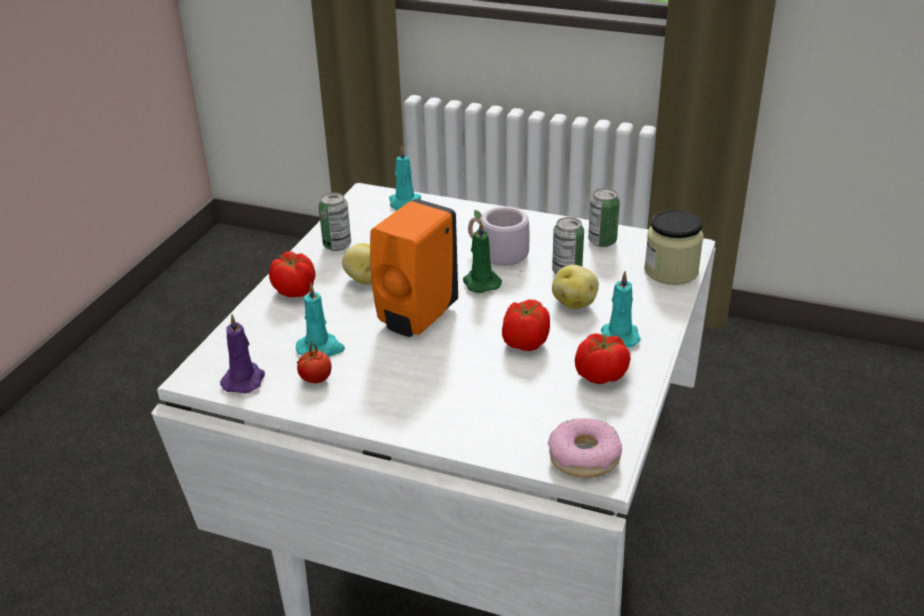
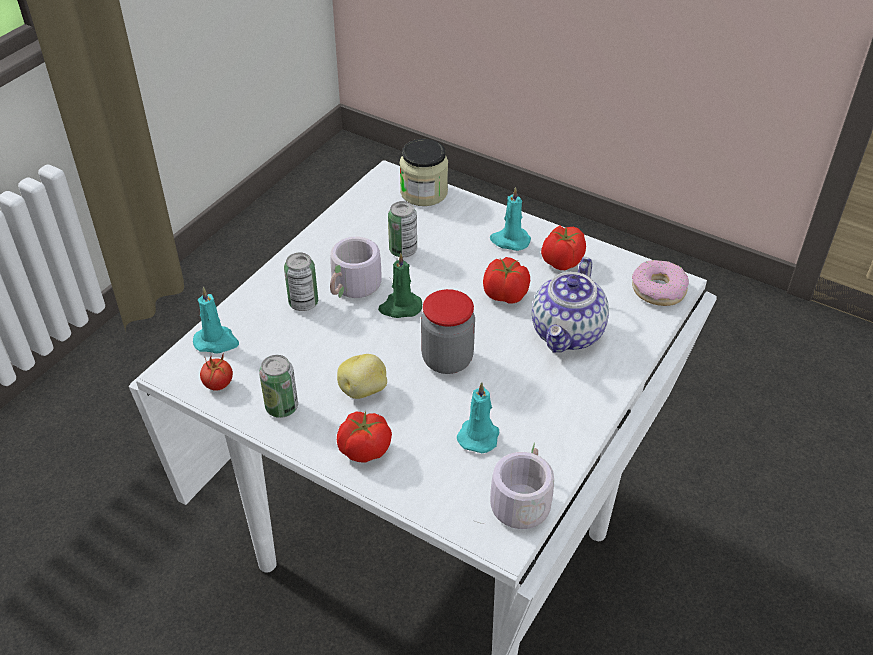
camera: 80 degrees left, 10 degrees up
purple candle [220,314,265,393] -> grey mug [473,443,554,529]
tomato [297,342,331,383] -> tomato moved to [200,353,233,391]
orange soap dispenser [370,199,458,337] -> jar [421,289,475,374]
potato [552,265,599,309] -> none
can [588,188,620,247] -> can moved to [284,252,318,311]
none -> teapot [532,257,609,353]

